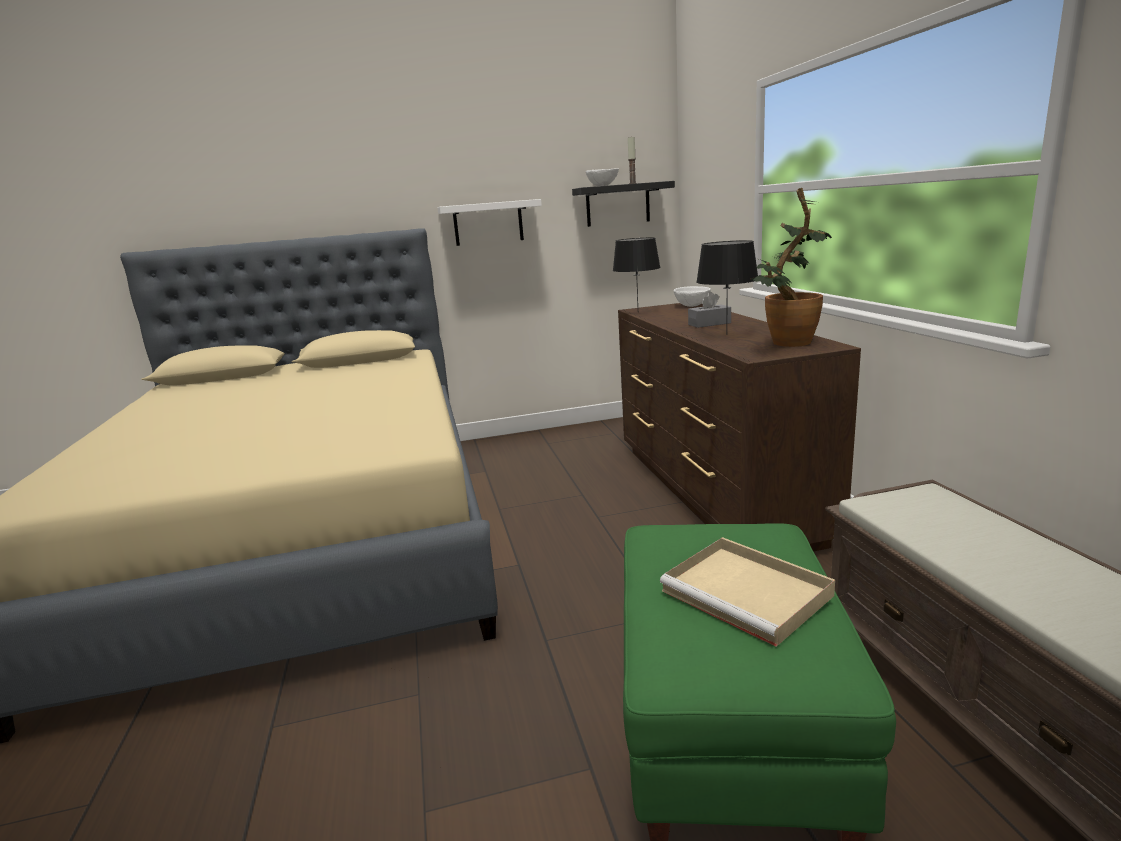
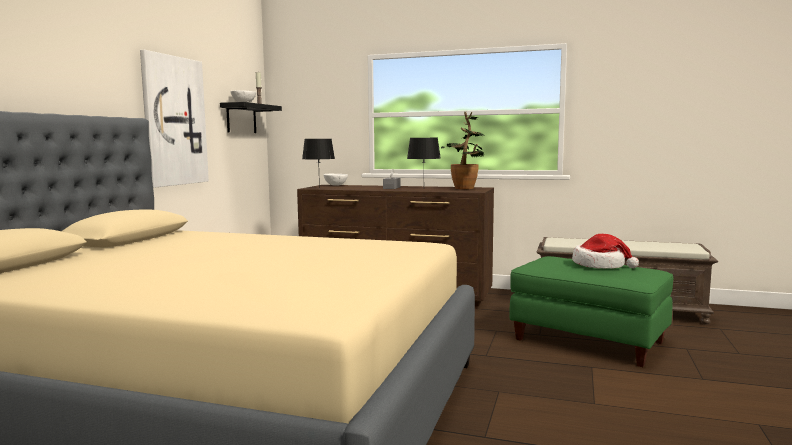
camera: 60 degrees left, 10 degrees down
white shelf [437,199,542,246] -> picture [140,50,209,188]
beige tray [660,537,835,647] -> hat [572,234,639,269]

